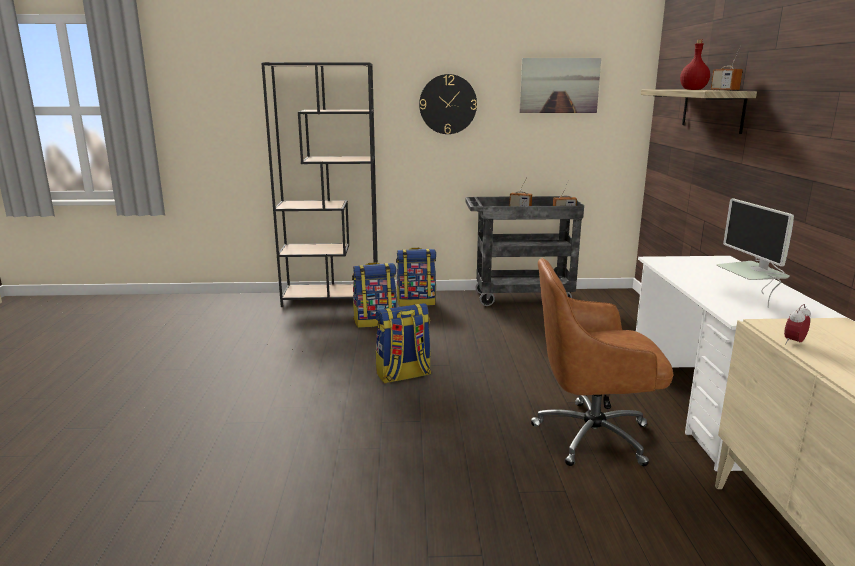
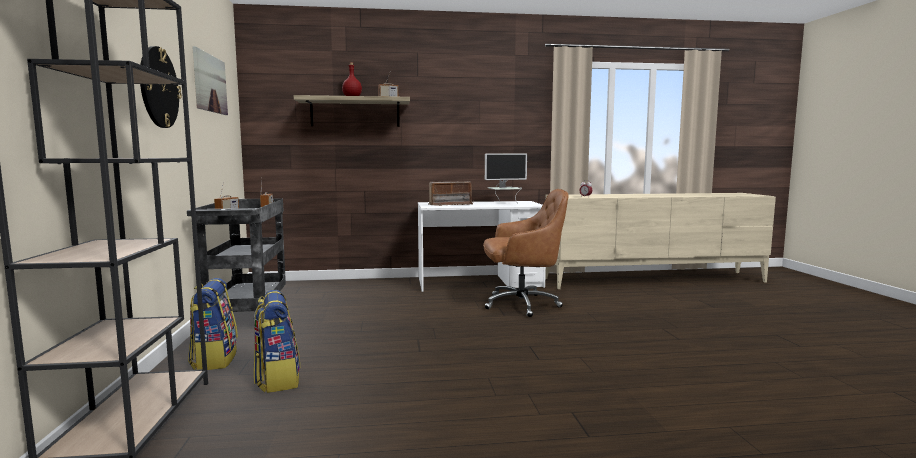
camera: 95 degrees left, 10 degrees down
backpack [376,303,431,384] -> none
brown office chair [531,258,673,466] -> brown office chair turned 90 degrees counterclockwise [483,189,569,317]
none -> radio [429,181,473,206]

